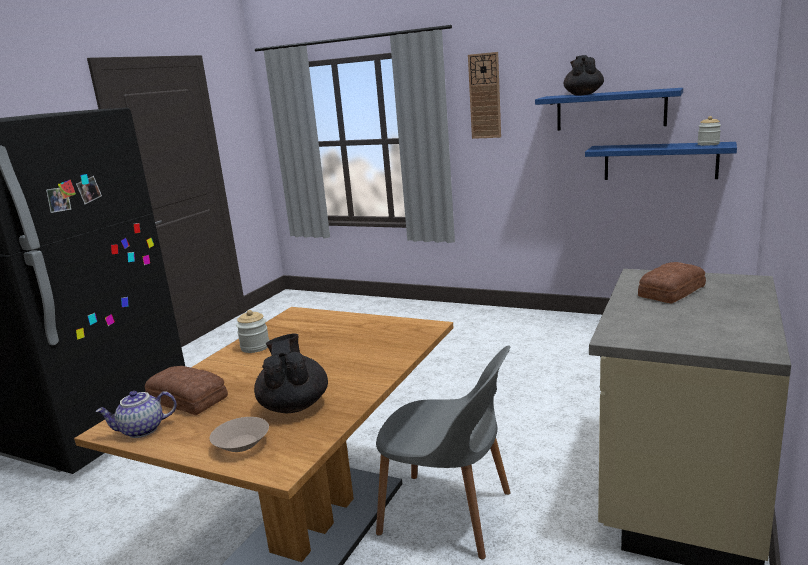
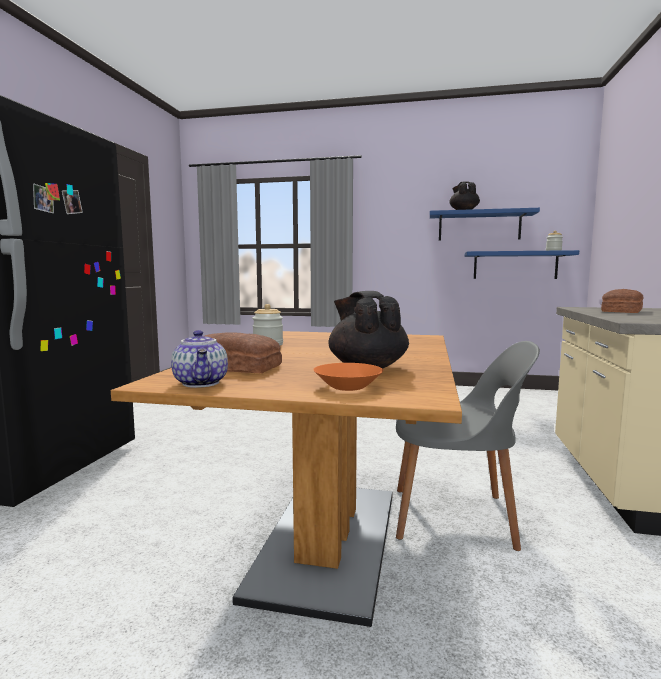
camera: 15 degrees left, 10 degrees down
teapot [95,391,177,438] -> teapot turned 75 degrees counterclockwise [171,330,228,388]
beige bowl [210,417,269,452] -> orange bowl [313,363,383,391]
wall clock [468,52,501,139] -> none

